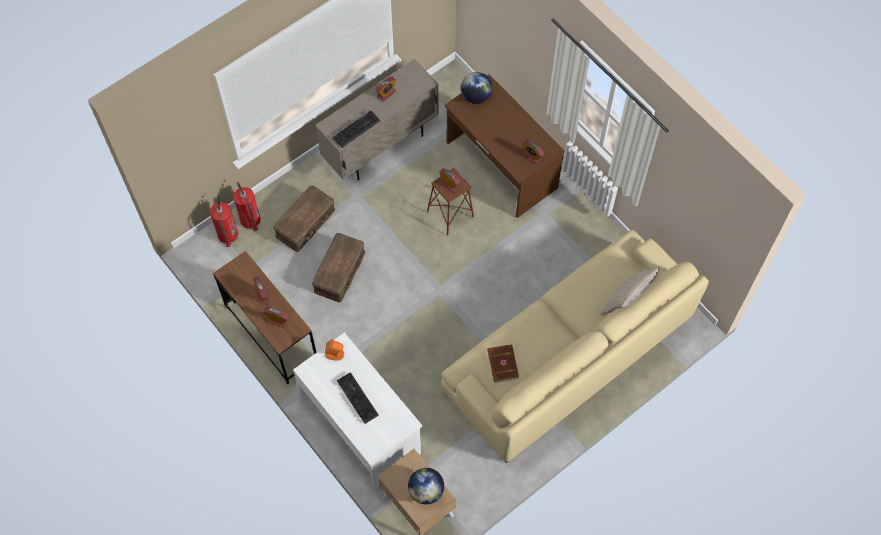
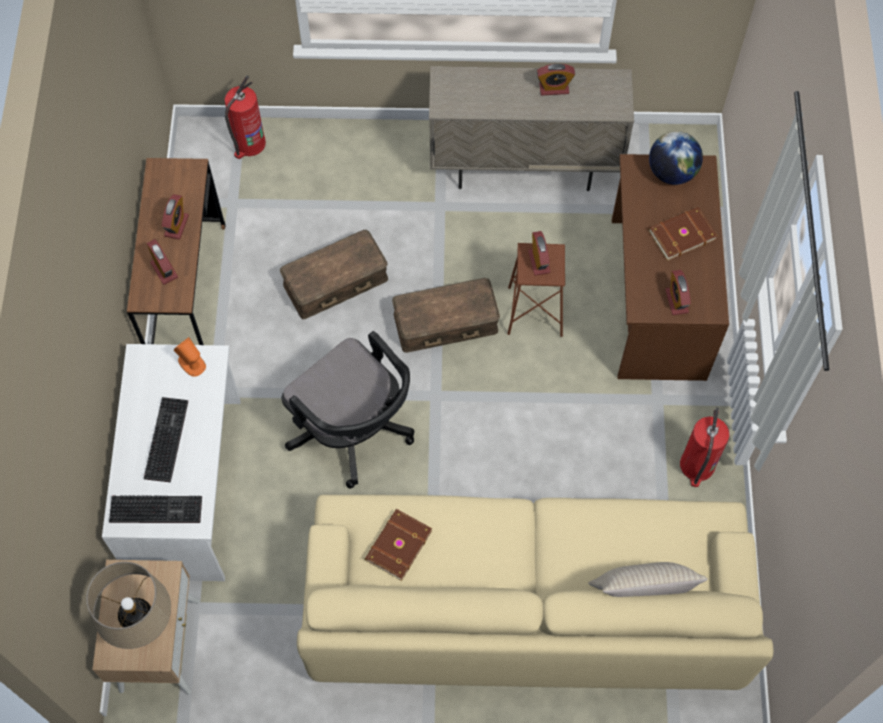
camera: 40 degrees right, 0 degrees up
fire extinguisher [233,182,261,231] -> fire extinguisher moved to [680,408,729,487]
brown storage box [273,186,335,252] -> brown storage box moved to [392,278,500,353]
keyboard [333,110,381,148] -> keyboard moved to [109,496,202,523]
globe [408,468,444,504] -> beige table lamp [86,562,171,649]
none -> black office chair [281,331,414,489]
none -> brown book [648,207,717,261]

